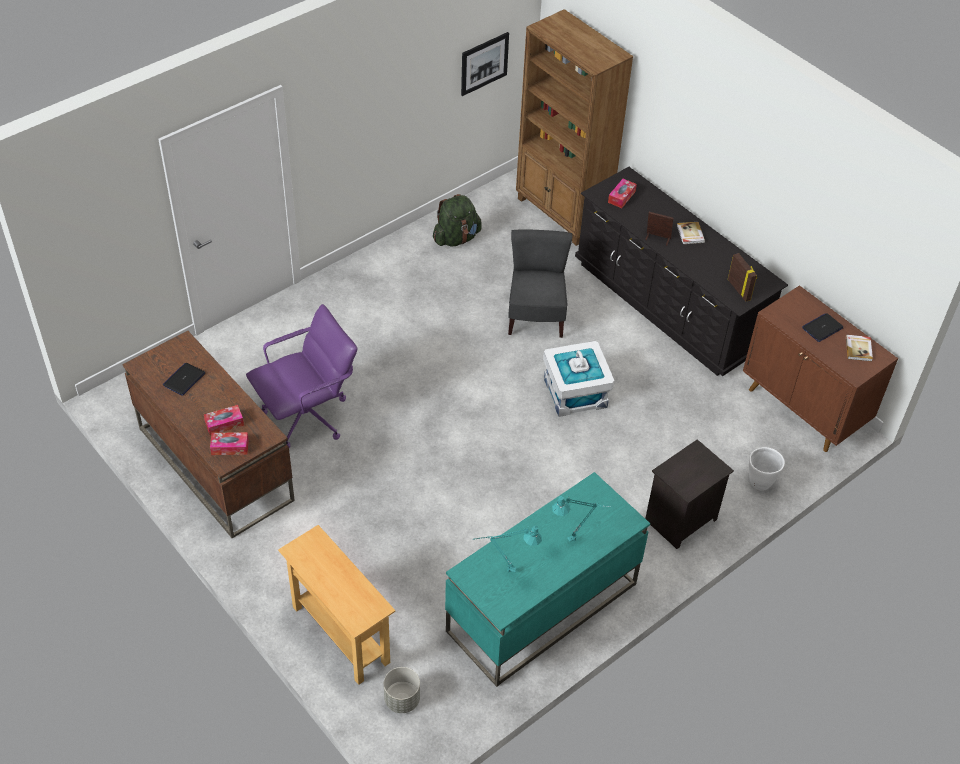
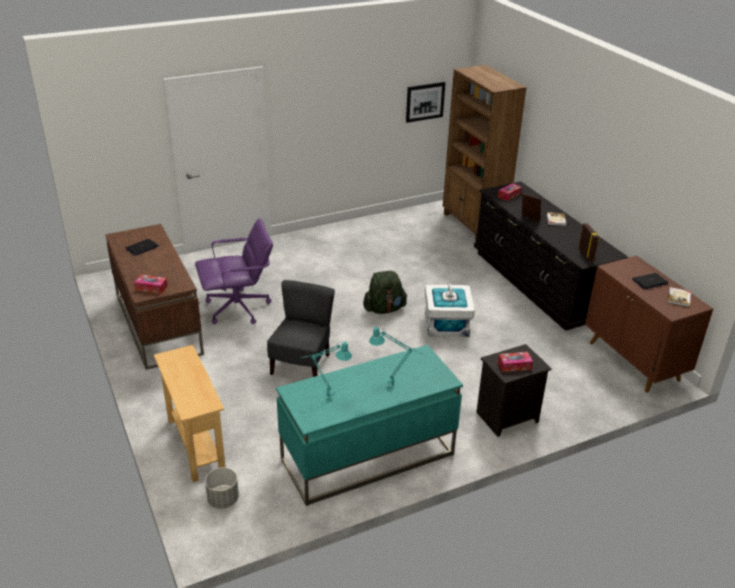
camera: 15 degrees right, 15 degrees down
tissue box [204,405,244,435] -> tissue box moved to [498,352,533,372]
green backpack [433,194,482,247] -> green backpack moved to [363,271,407,314]
grey chair [508,229,573,338] -> grey chair moved to [267,280,335,377]
white planter [749,447,785,491] -> none

